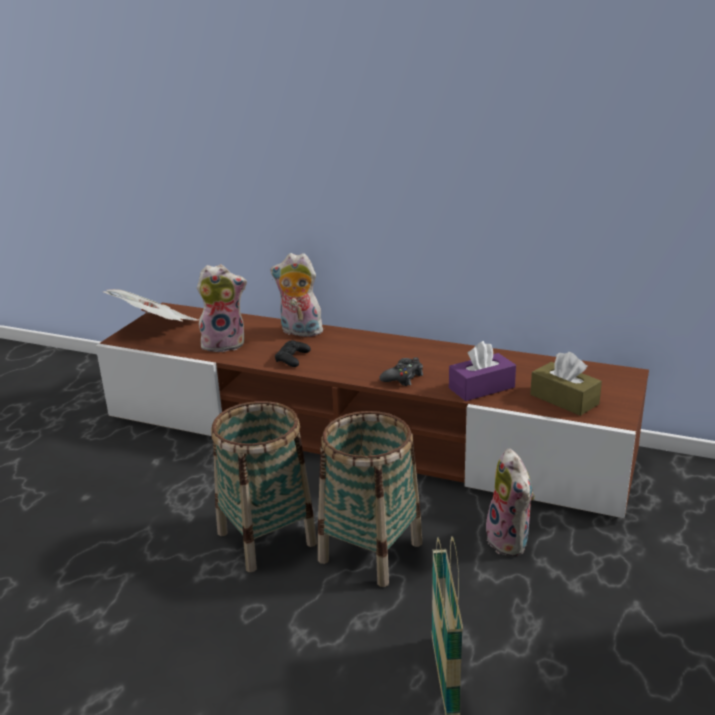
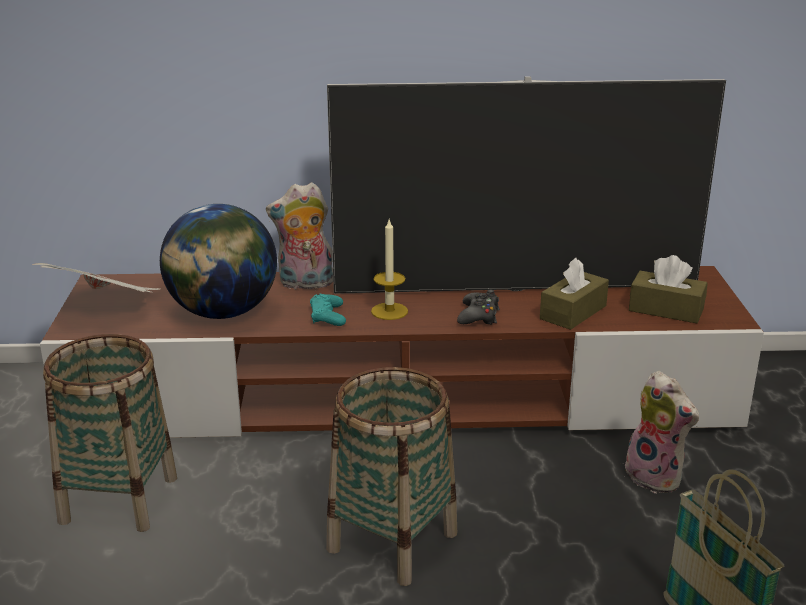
camera: 25 degrees left, 0 degrees up
plush toy [197,264,247,352] -> globe [160,204,277,319]
black game controller [275,340,311,367] -> turquoise game controller [310,294,346,326]
basket [318,411,422,587] -> basket moved to [43,334,177,532]
purple tissue box [449,341,516,401] -> brown tissue box [540,258,609,330]
none -> television [327,77,726,294]
none -> candle [371,220,408,320]

